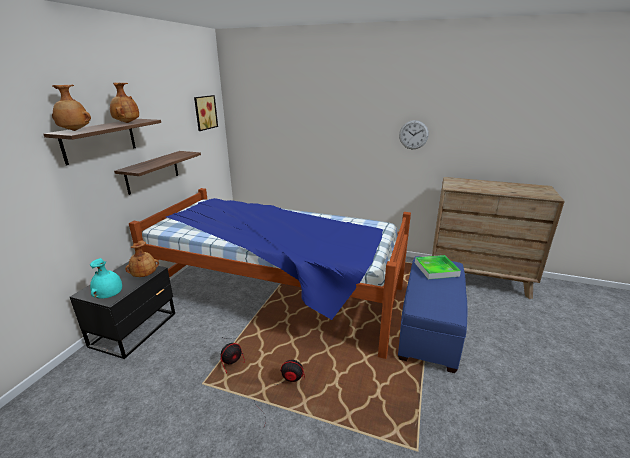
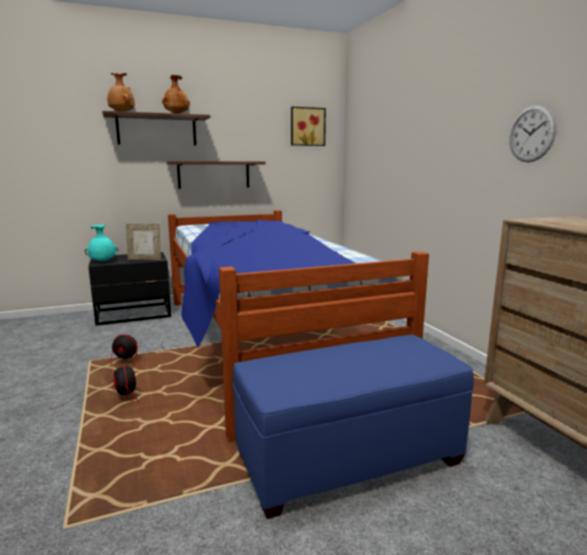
camera: 50 degrees right, 10 degrees down
brown vase [125,241,159,277] -> picture frame [126,224,161,260]
tray [415,255,461,279] -> none

